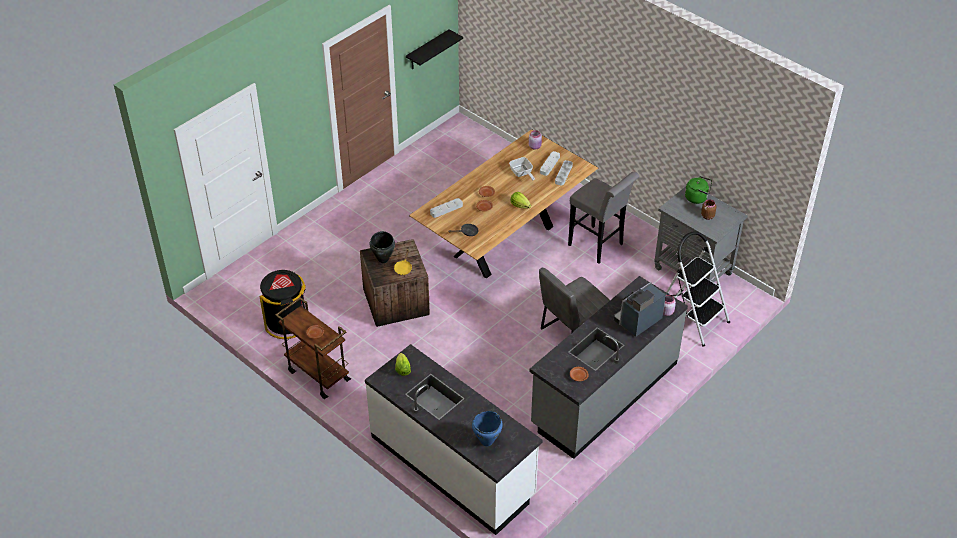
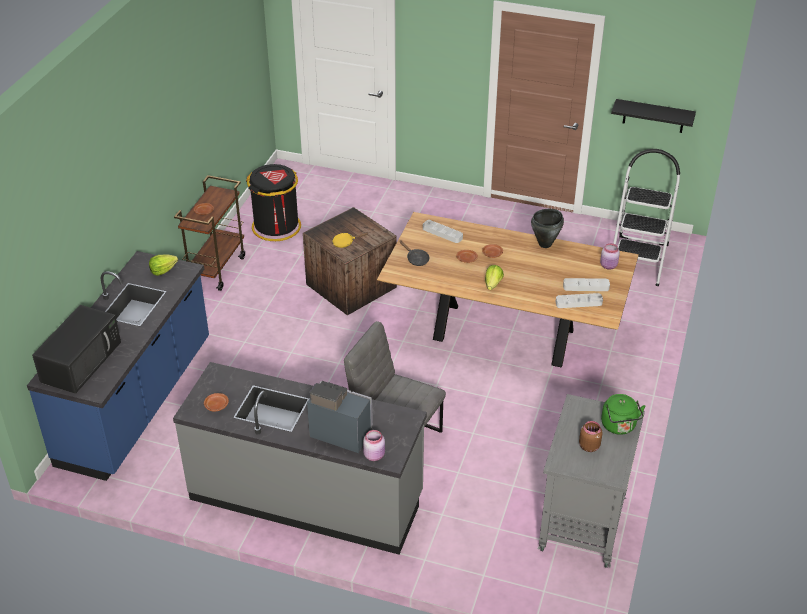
camera: 65 degrees right, 5 degrees down
white counter [365,344,542,535] -> blue counter [27,251,209,481]
black cooking pot [370,231,395,263] -> black cooking pot moved to [531,209,564,248]
blue cooking pot [472,411,503,446] -> black microwave [32,305,121,394]
frying pan [509,157,535,180] -> none
grey stool [568,172,640,264] -> none
step ladder [666,231,730,347] -> step ladder moved to [613,149,680,286]

